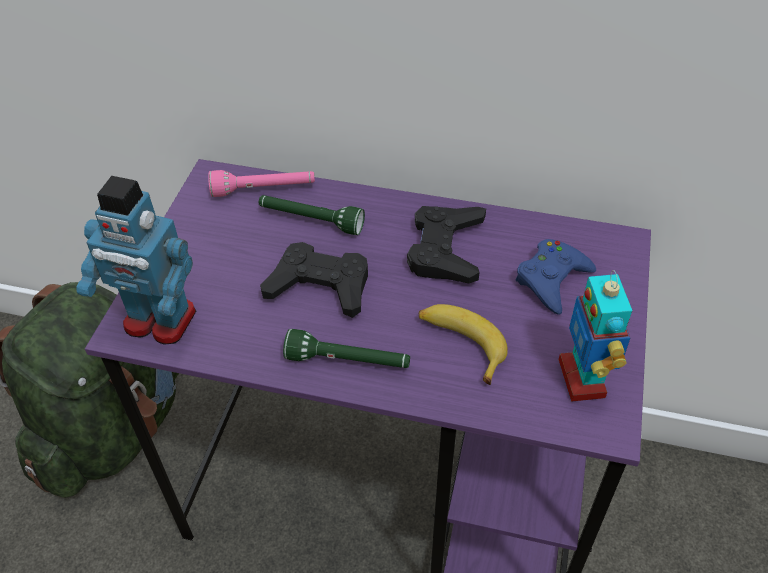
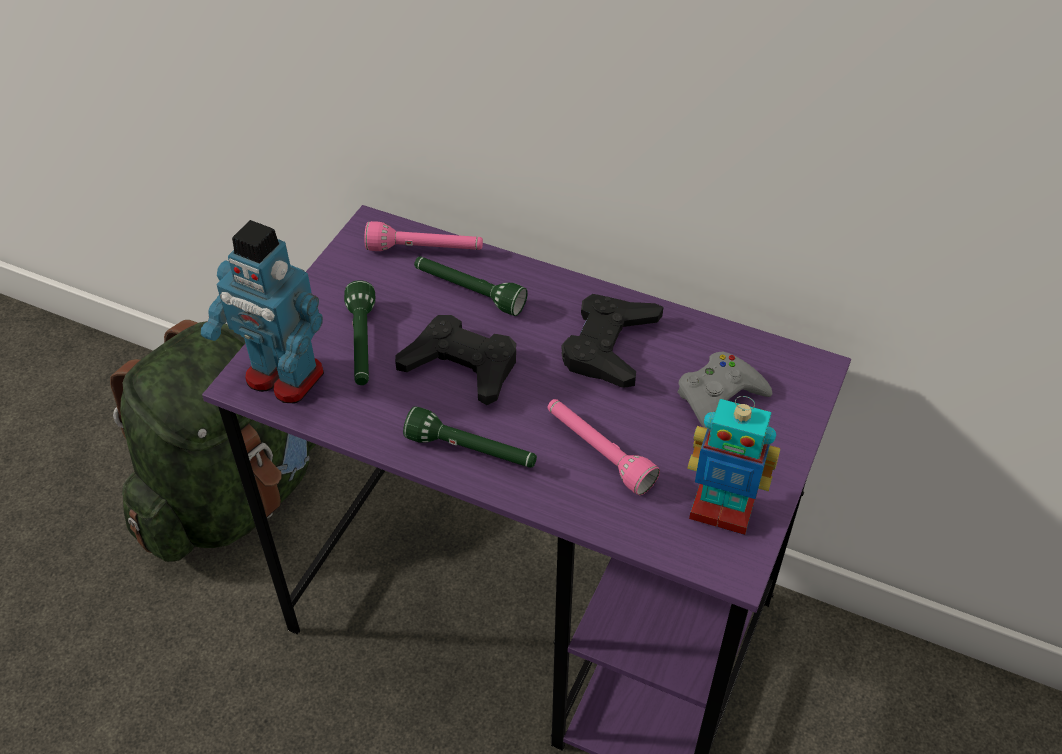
camera: 10 degrees right, 0 degrees up
banana [419,304,508,385] -> pink flashlight [548,399,660,495]
blue game controller [516,239,596,315] -> grey game controller [677,352,772,428]
toy robot [559,270,632,402] -> toy robot turned 75 degrees counterclockwise [687,396,780,535]
none -> green flashlight [344,280,375,385]

